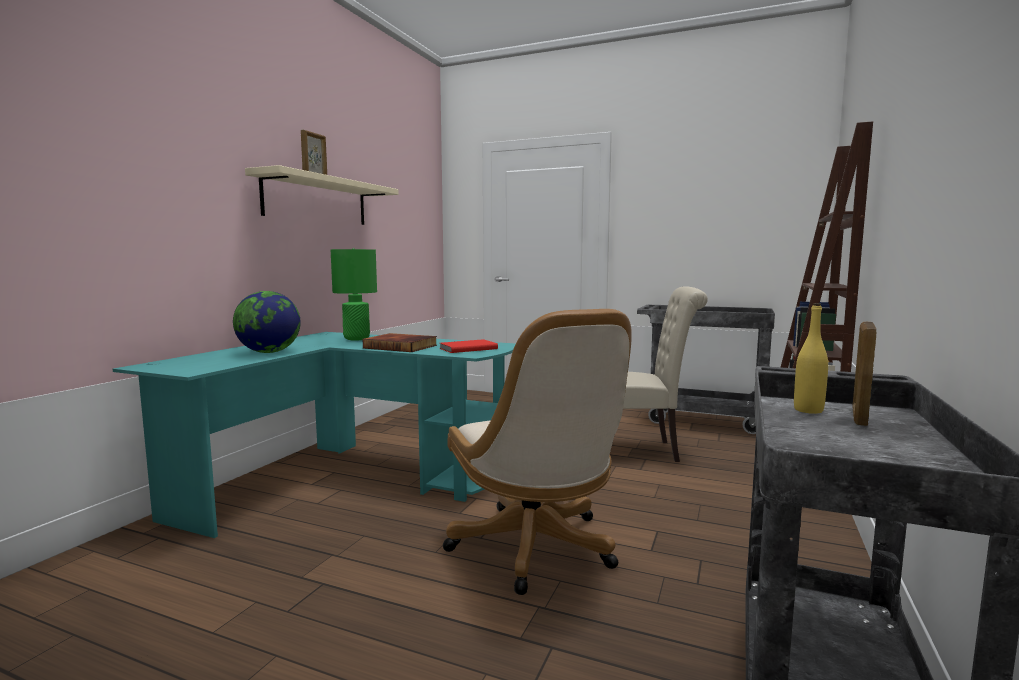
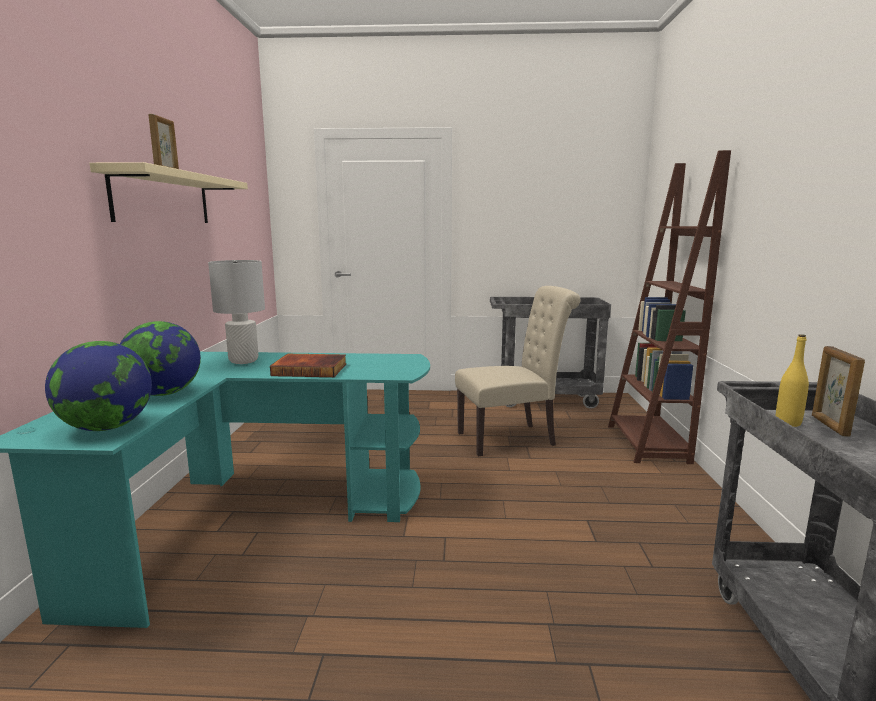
camera: 20 degrees left, 5 degrees up
green table lamp [331,248,377,341] -> grey table lamp [208,260,265,364]
red book [439,339,498,353] -> none
office chair [443,309,632,595] -> none
none -> globe [45,341,152,431]

